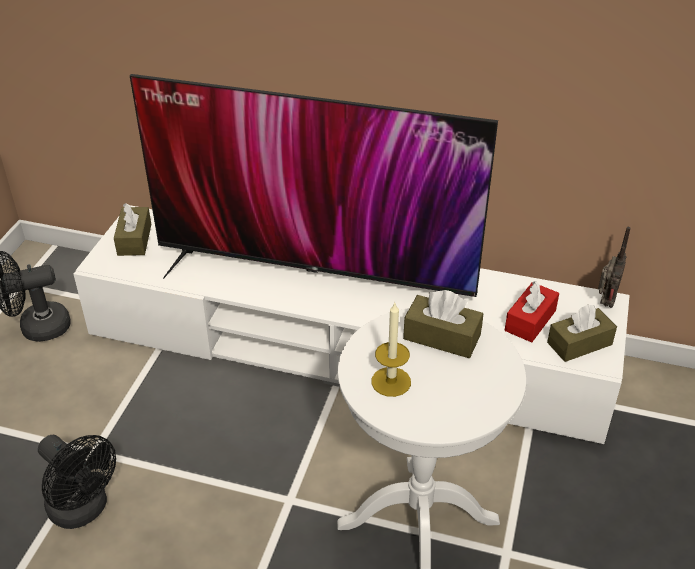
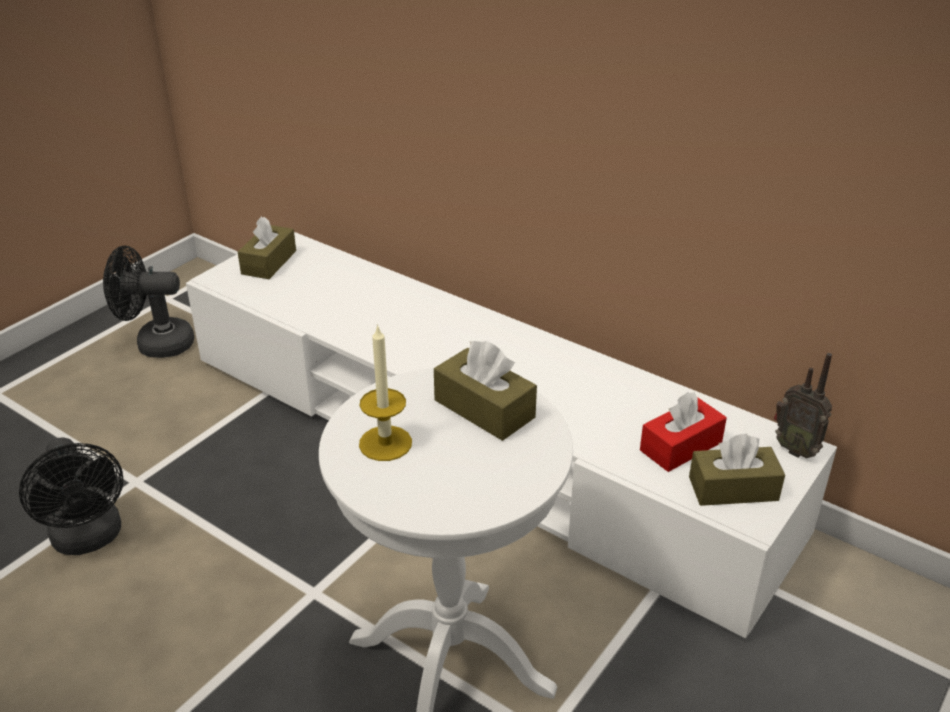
camera: 20 degrees right, 5 degrees down
television [130,74,498,297] -> none
radio [598,227,630,308] -> radio turned 90 degrees clockwise [774,353,832,458]

